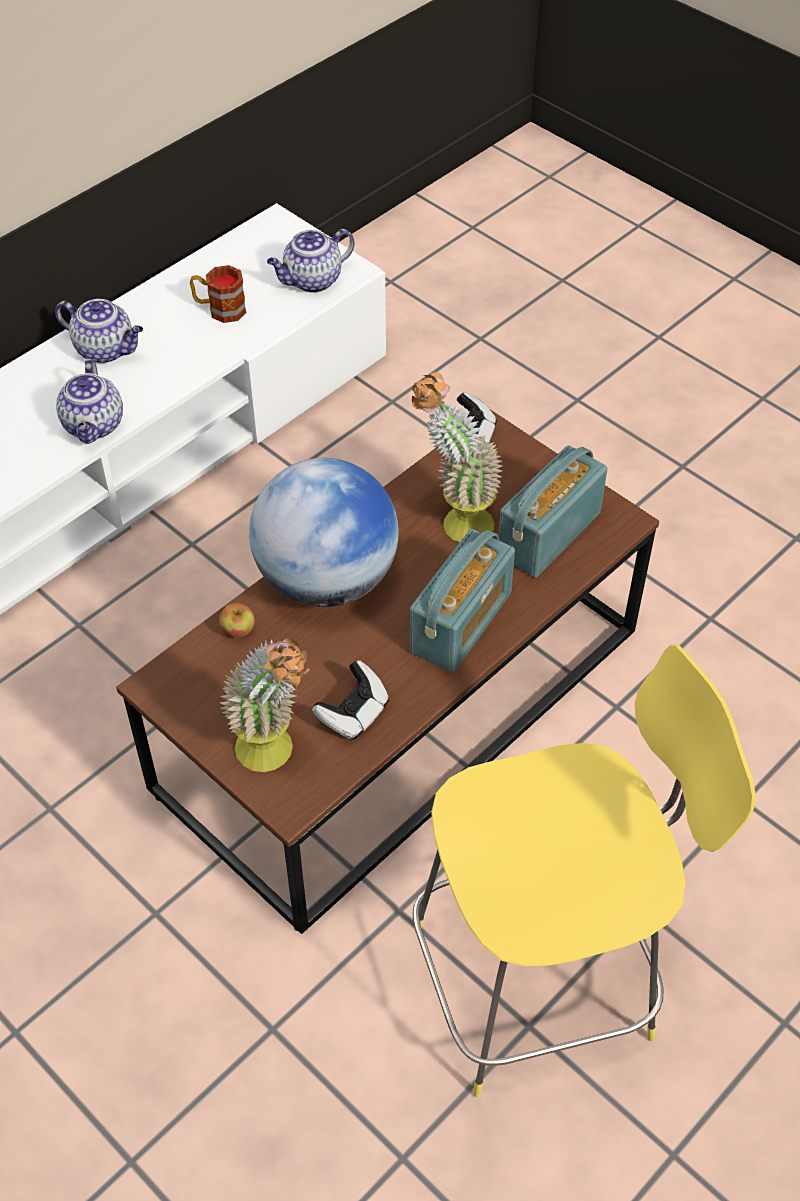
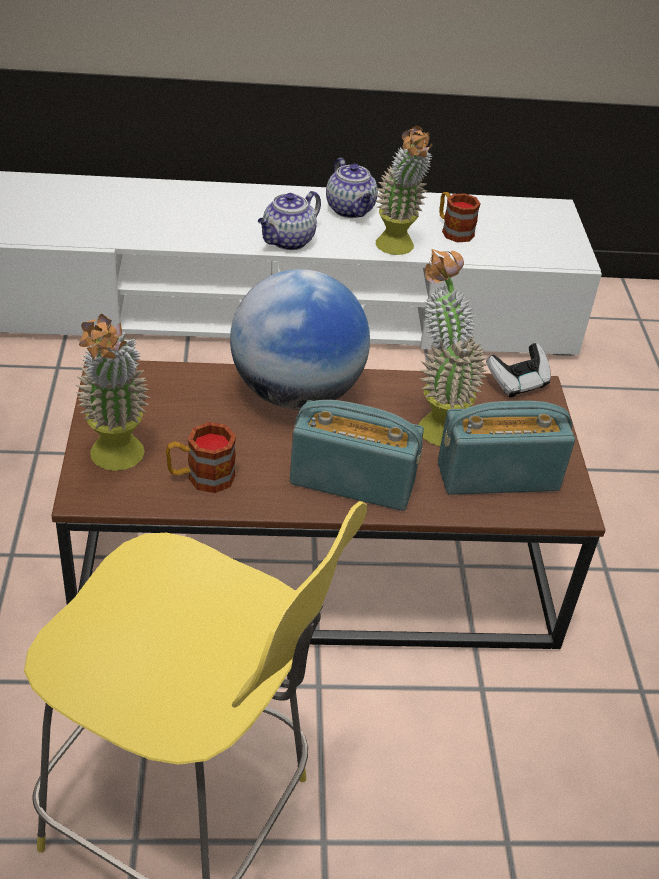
camera: 40 degrees right, 10 degrees down
apple [219,603,255,638] -> none
teapot [267,229,355,293] -> none
game controller [312,660,389,740] -> mug [166,422,236,493]
radio [410,529,515,672] -> radio turned 150 degrees counterclockwise [290,400,424,511]
none -> potted plant [376,126,433,255]

